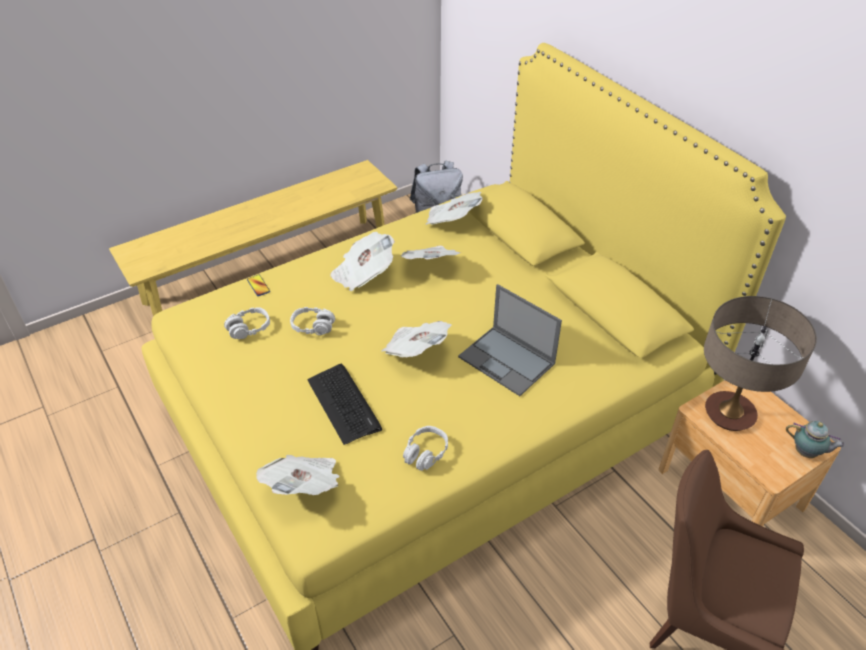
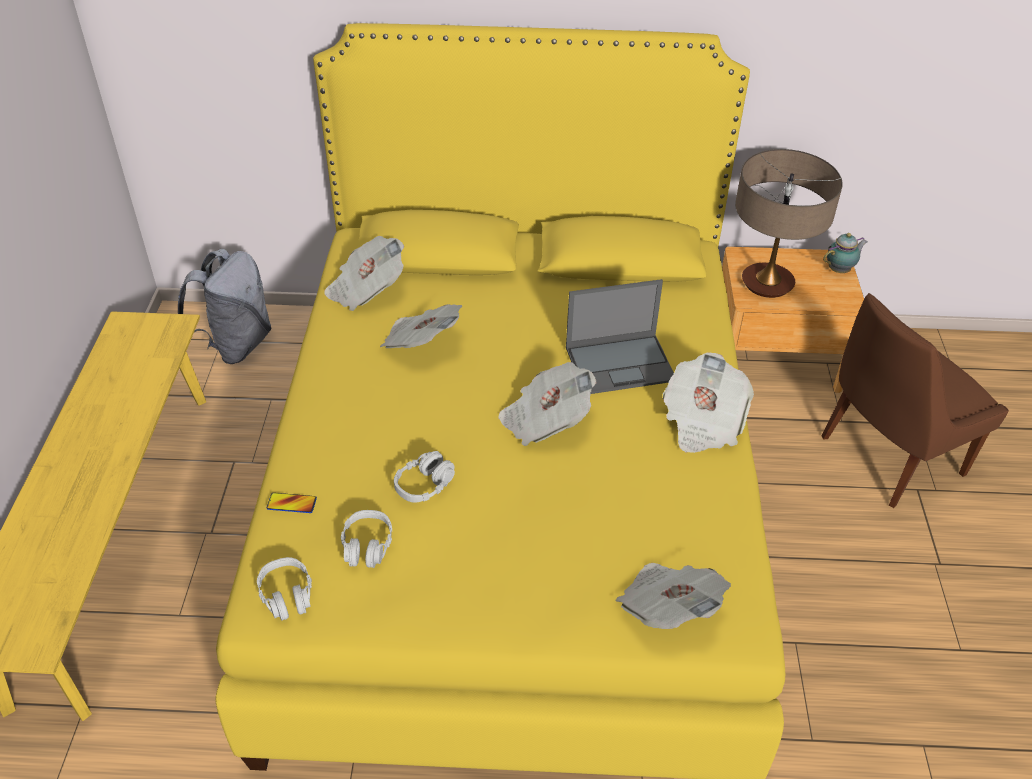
camera: 55 degrees left, 0 degrees up
keyboard [307,364,382,445] -> none
newspaper [330,232,395,291] -> newspaper moved to [663,352,754,453]
grey headphones [403,426,448,471] -> grey headphones moved to [257,557,312,621]

